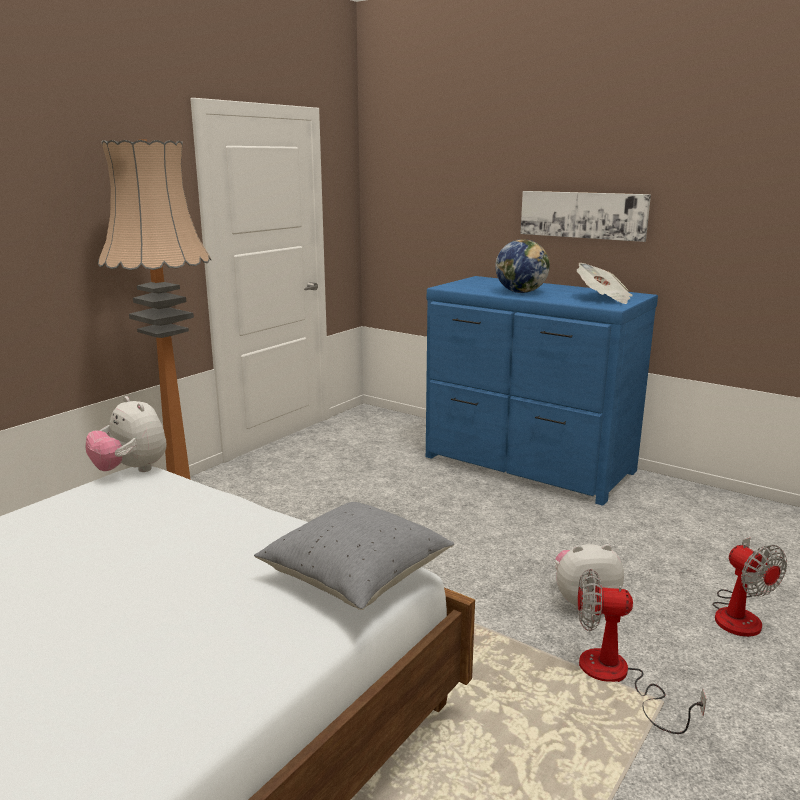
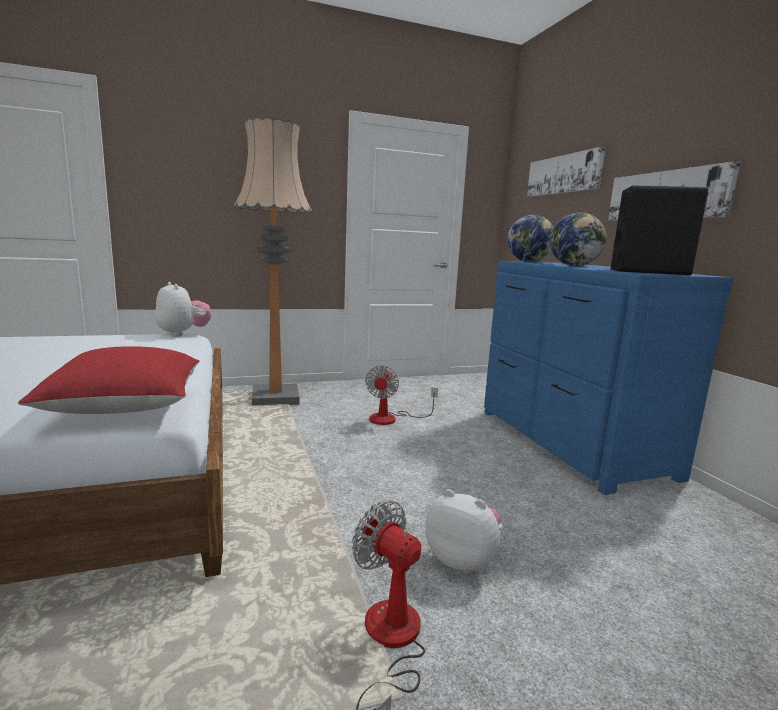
camera: 35 degrees right, 5 degrees down
plush toy [86,396,167,472] -> plush toy turned 150 degrees clockwise [155,282,212,336]
grey pillow [254,502,454,610] -> red pillow [18,346,200,414]
newspaper [577,263,632,304] -> black speaker [611,185,708,275]
fan [712,538,787,637] -> fan moved to [365,366,438,425]
none -> globe [508,215,554,262]
none -> picture [527,147,605,197]

